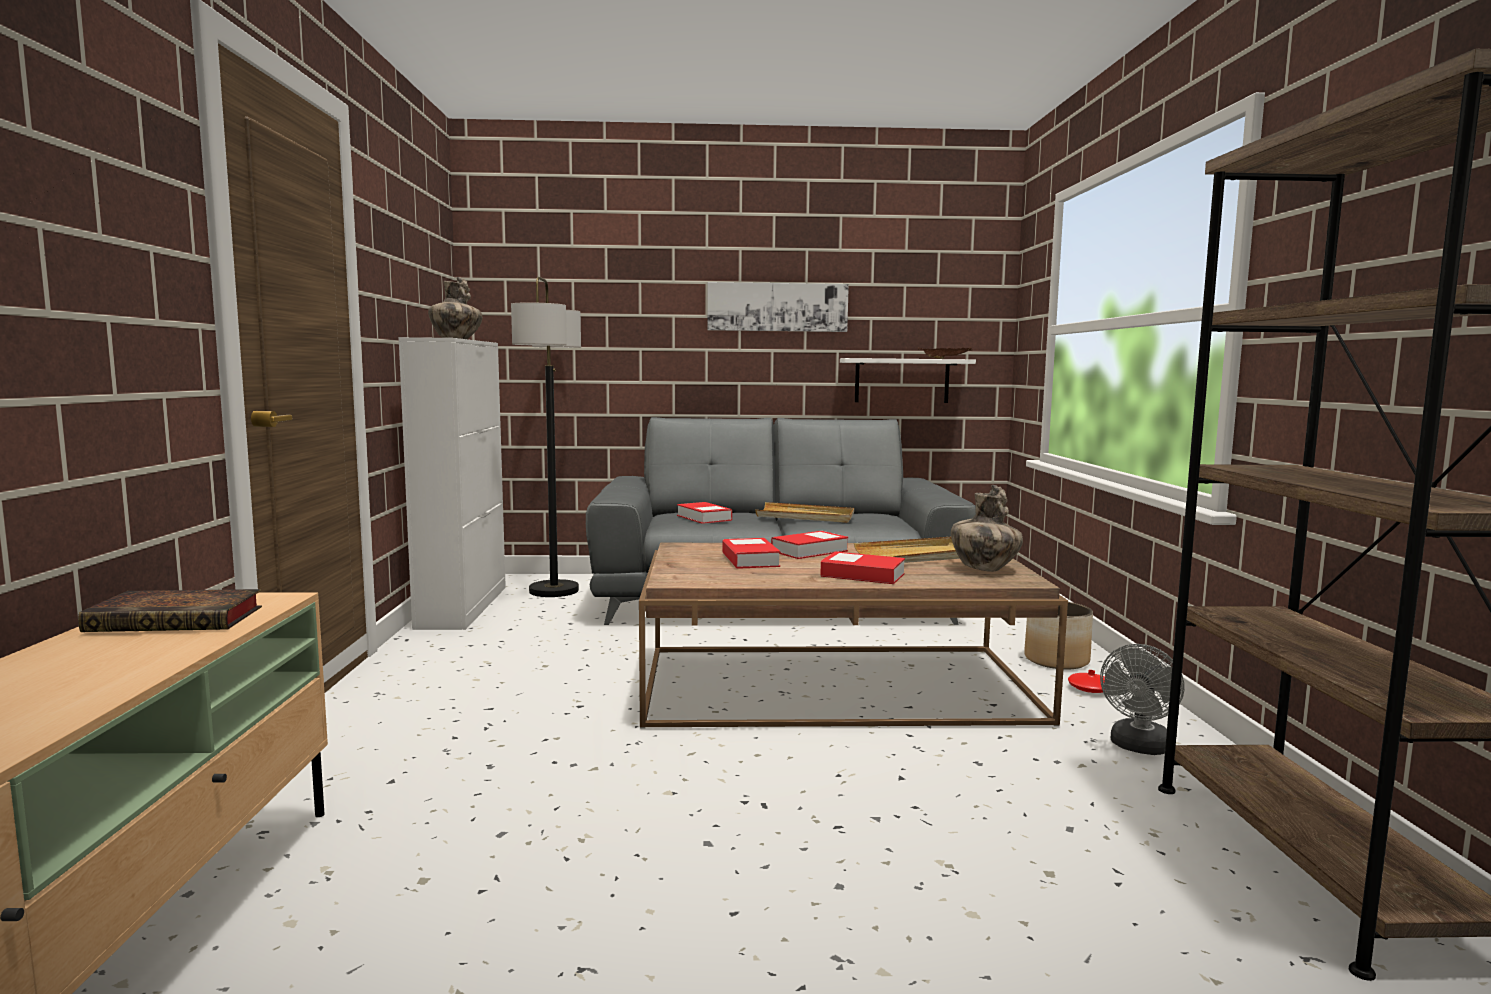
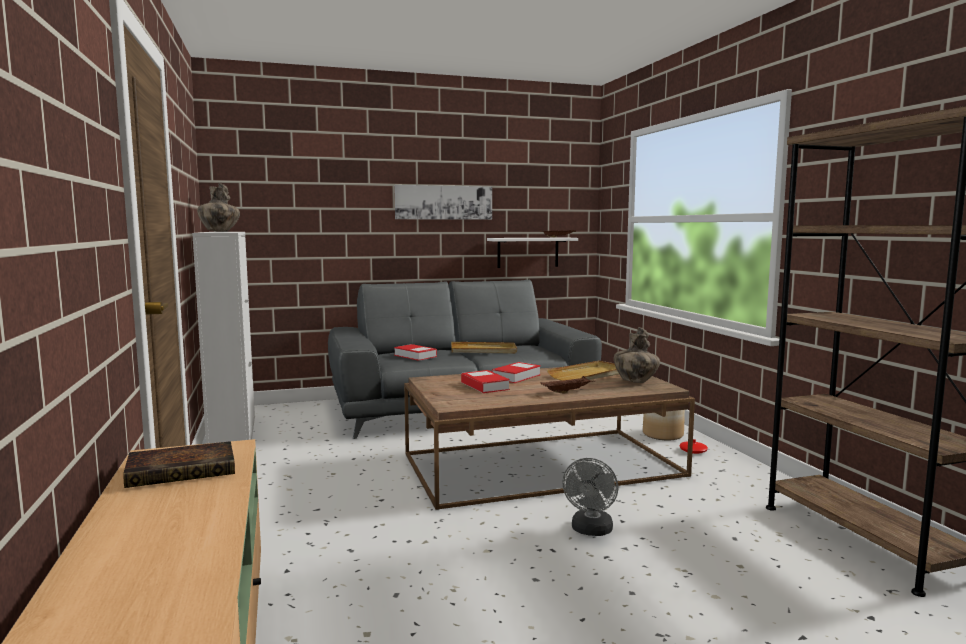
camera: 15 degrees left, 0 degrees up
floor lamp [511,277,581,597] -> none
book [820,552,905,584] -> brown tray [541,376,596,393]
grey fan [1100,644,1184,755] -> grey fan moved to [562,458,618,536]

